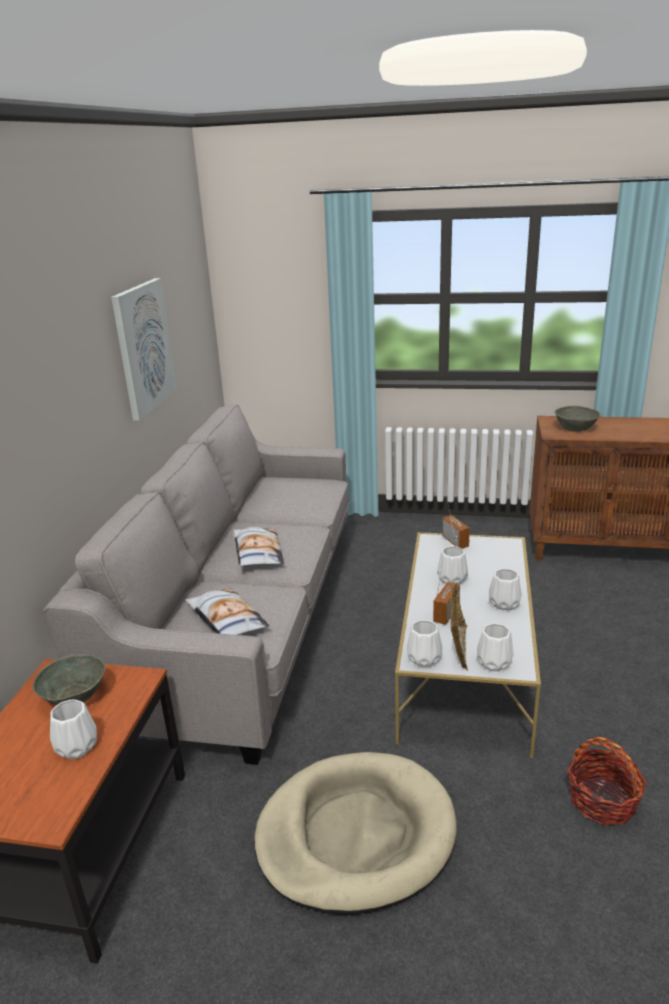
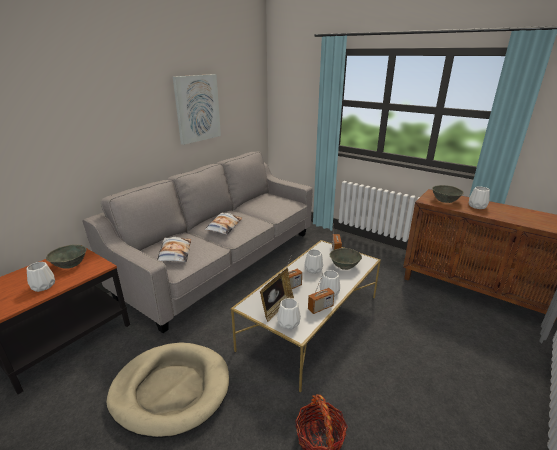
camera: 25 degrees right, 0 degrees up
white vase [407,620,442,667] -> white vase moved to [469,186,490,209]
none -> radio [308,277,334,314]
none -> grey bowl [330,248,362,270]

